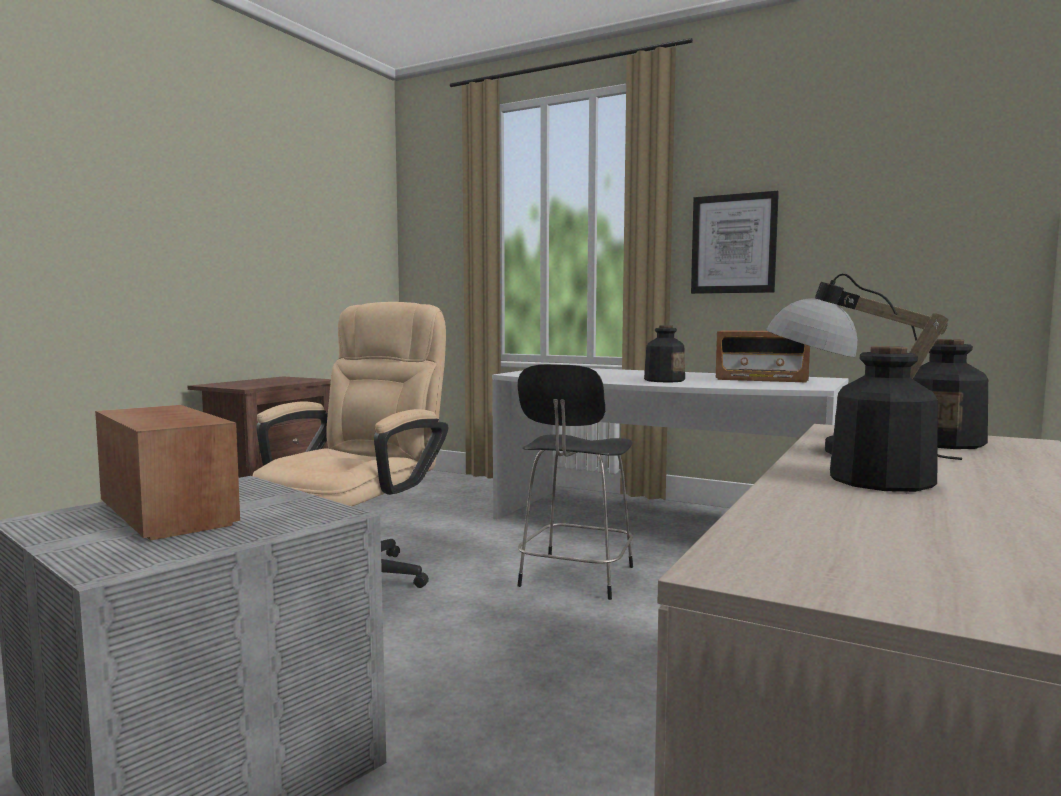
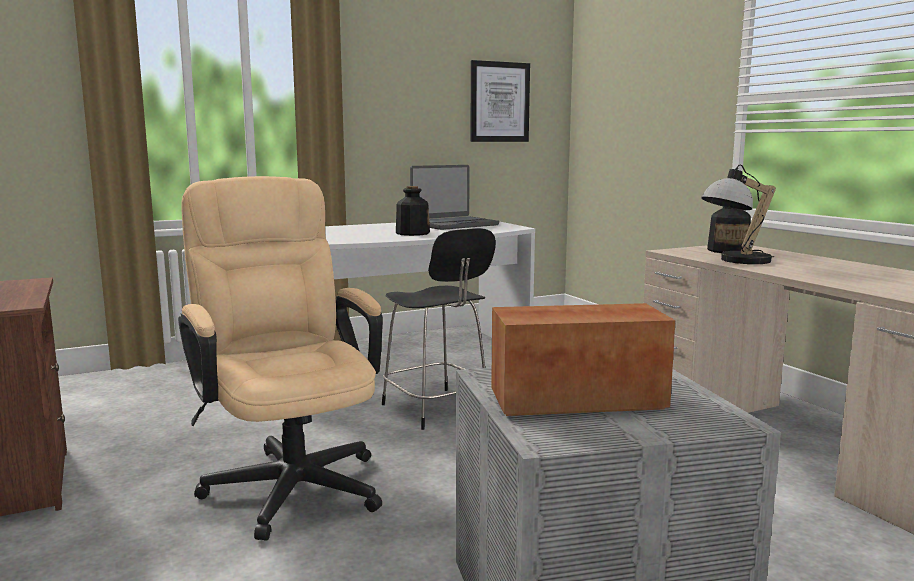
camera: 55 degrees left, 5 degrees up
picture [691,191,779,294] -> picture moved to [470,60,530,142]
radio [716,330,810,383] -> laptop [410,165,499,230]
bottle [830,346,938,492] -> none

